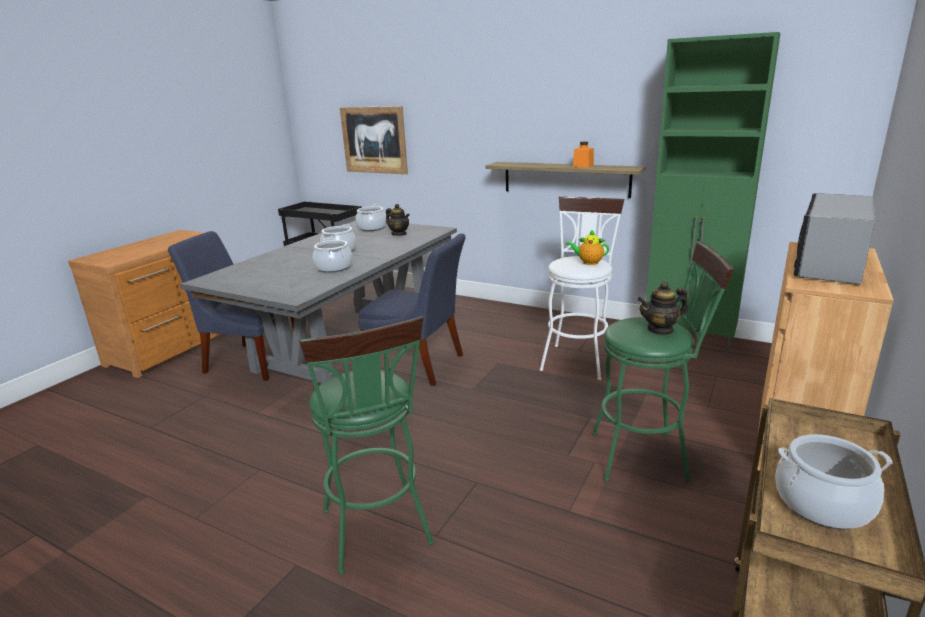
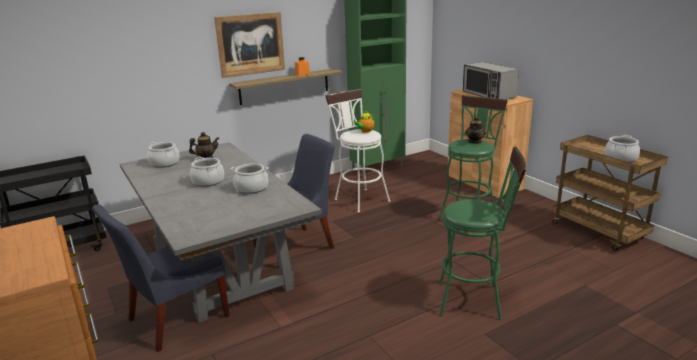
camera: 60 degrees left, 0 degrees up
picture [340,106,408,174] -> picture moved to [214,12,285,78]

